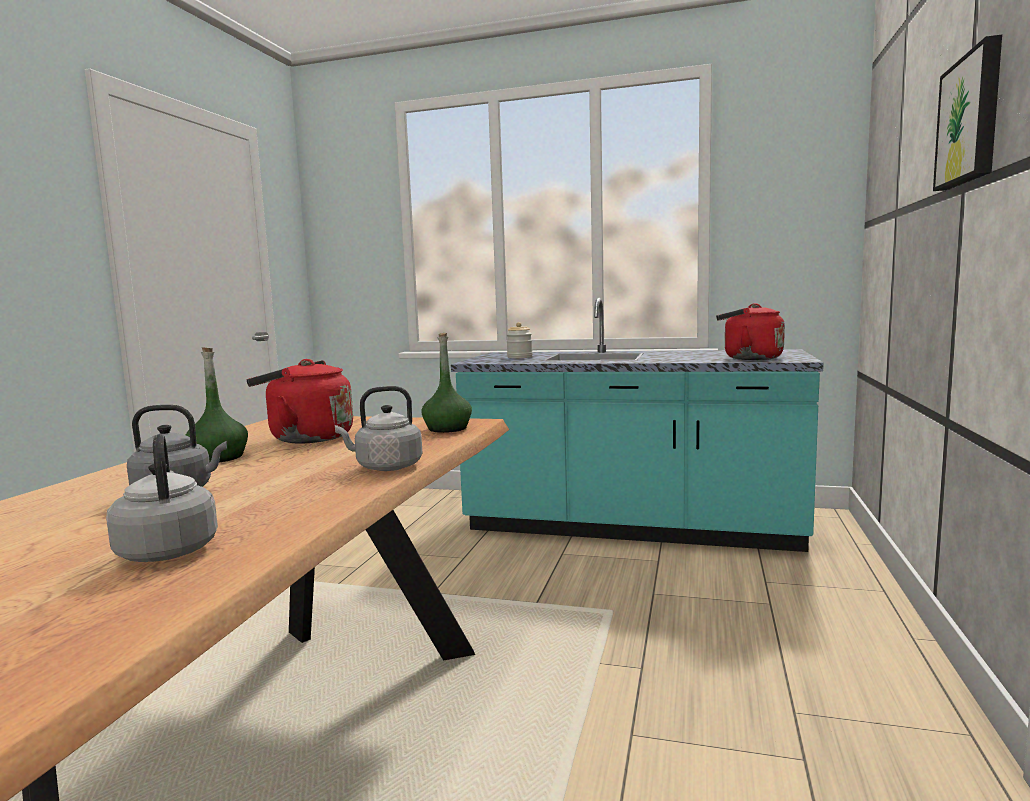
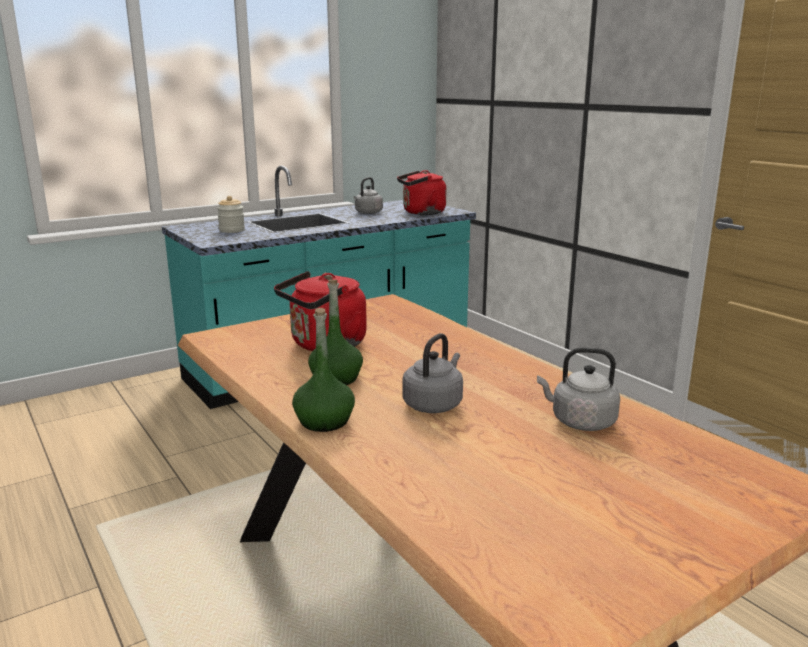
camera: 50 degrees left, 10 degrees up
grey kettle [335,386,422,471] -> grey kettle moved to [353,177,383,214]
green bottle [421,333,472,433] -> green bottle moved to [292,308,355,432]
picture [933,35,1002,191] -> none

